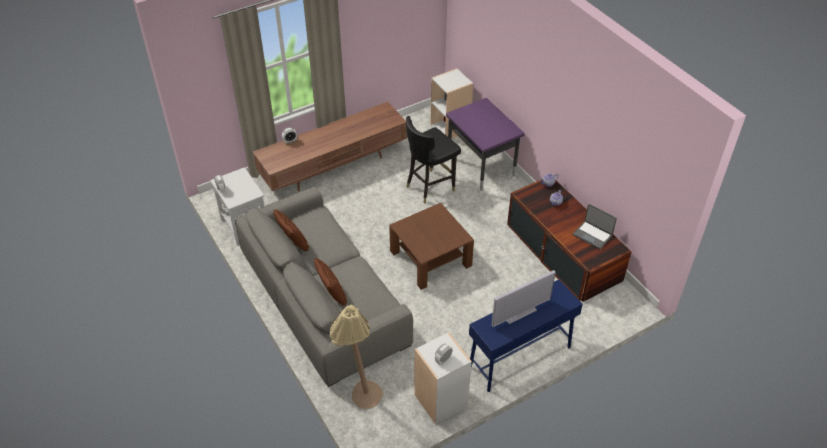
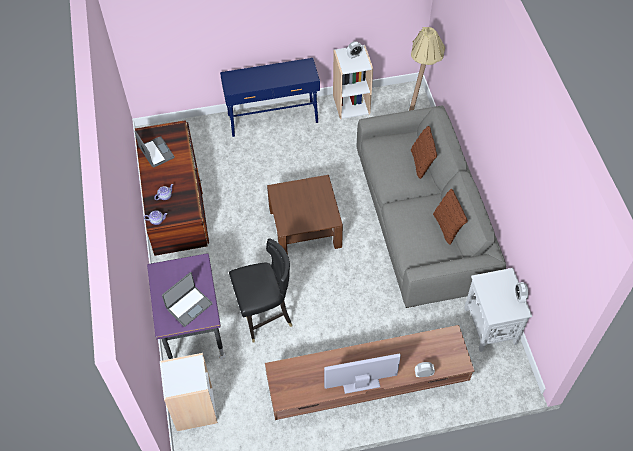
camera: 160 degrees left, 10 degrees up
television [492,270,556,327] -> television moved to [324,353,401,394]
none -> laptop [162,272,213,327]

